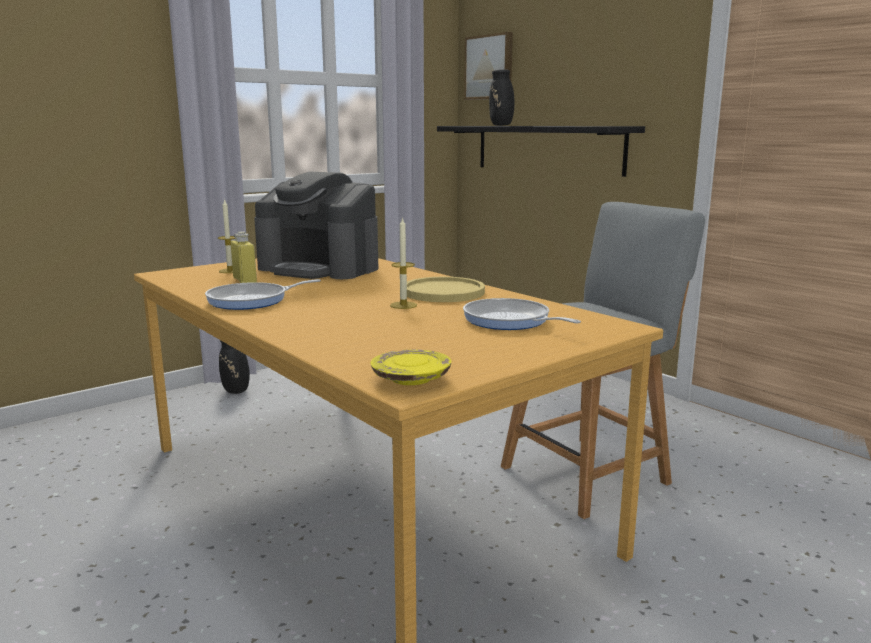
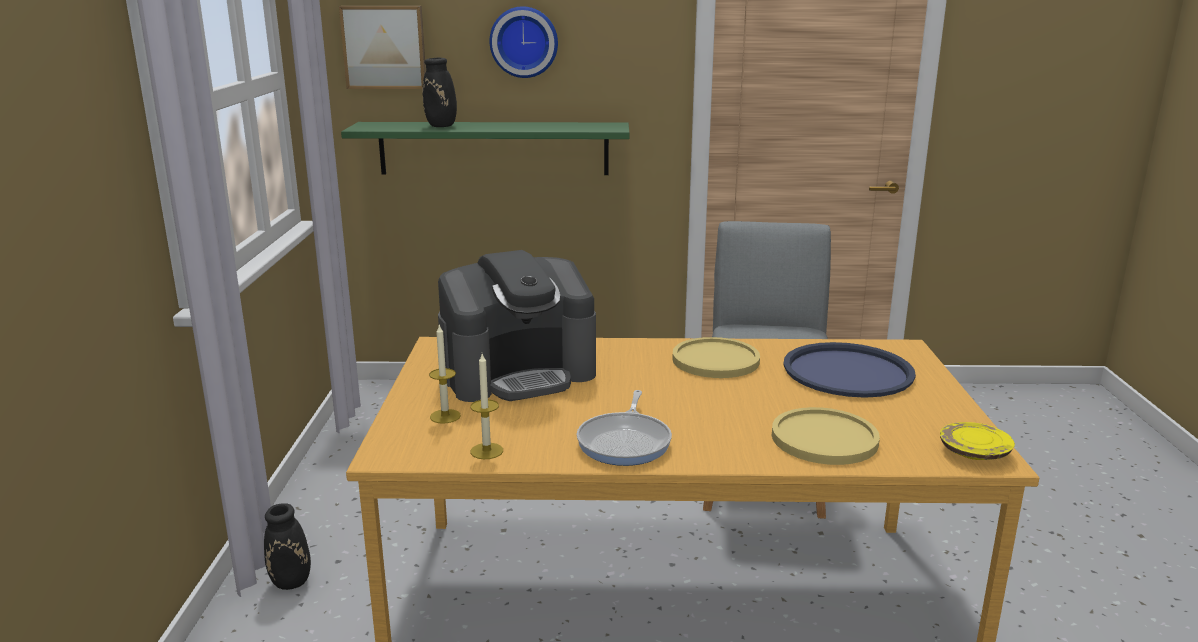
camera: 50 degrees left, 5 degrees up
yellow bottle [231,232,257,283] -> none
candle [390,217,417,309] -> candle moved to [471,354,503,459]
black shelf [437,126,645,177] -> green shelf [341,122,630,175]
frying pan [463,298,581,330] -> blue tray [783,342,916,398]
none -> wall clock [490,6,558,78]
none -> yellow plate [772,407,880,465]

